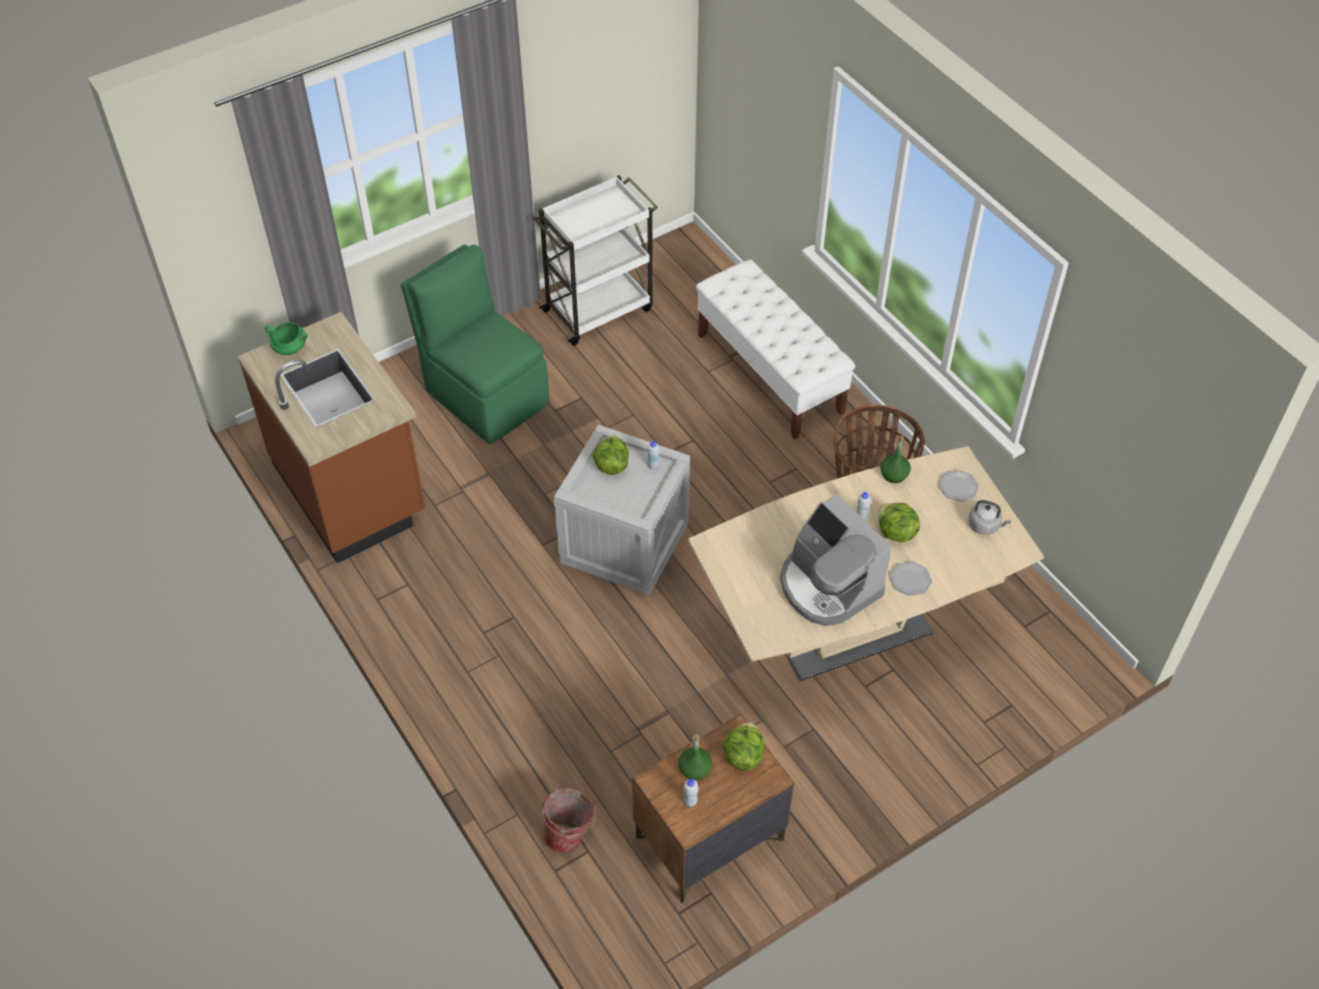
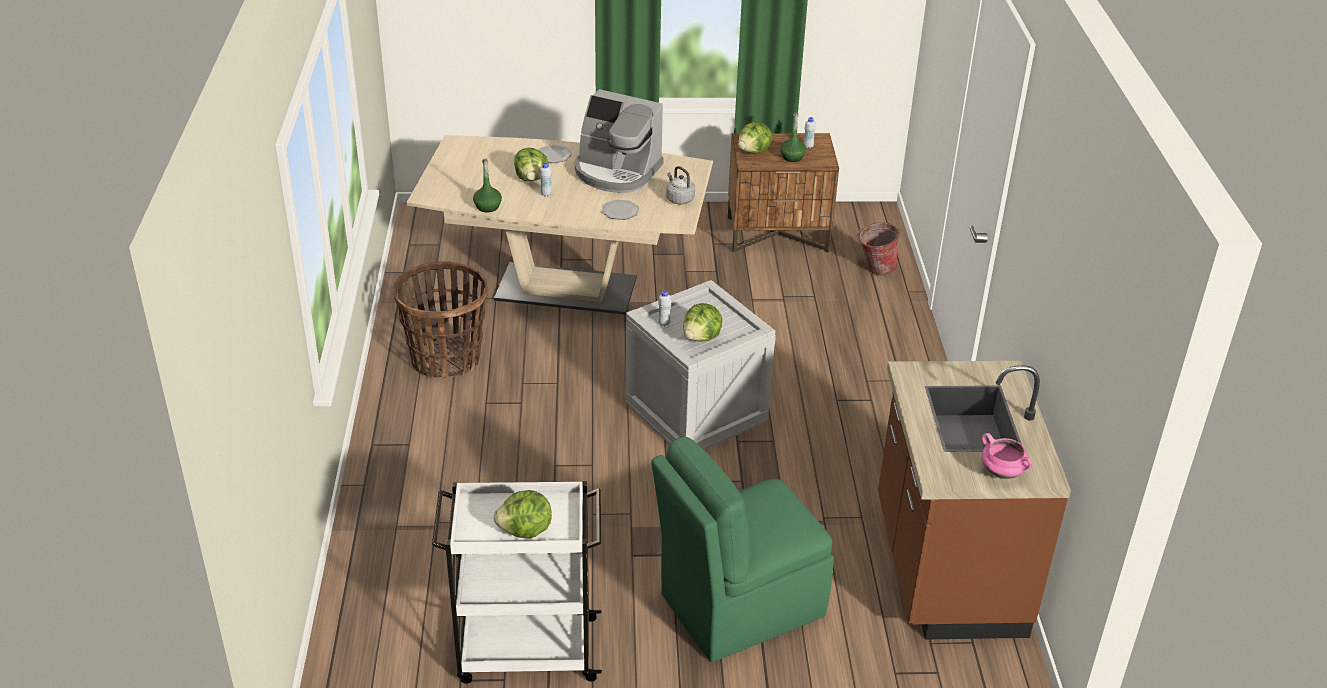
camera: 150 degrees left, 15 degrees down
green cooking pot [265,322,308,355] -> pink cooking pot [981,433,1032,479]
green chair [401,244,549,444] -> green chair turned 75 degrees clockwise [651,436,834,662]
white bench [696,260,855,440] -> none
coffee machine [780,494,892,626] -> coffee machine turned 120 degrees clockwise [575,89,664,193]
plate [938,470,979,502] -> plate moved to [602,200,639,220]
grey kettle [969,500,1011,535] -> grey kettle moved to [666,166,695,204]
none -> lettuce [493,490,552,539]

